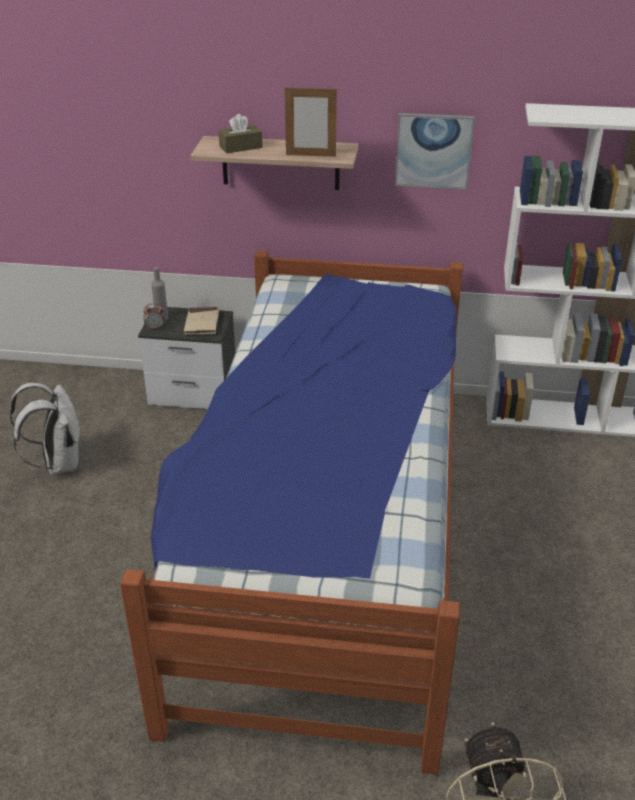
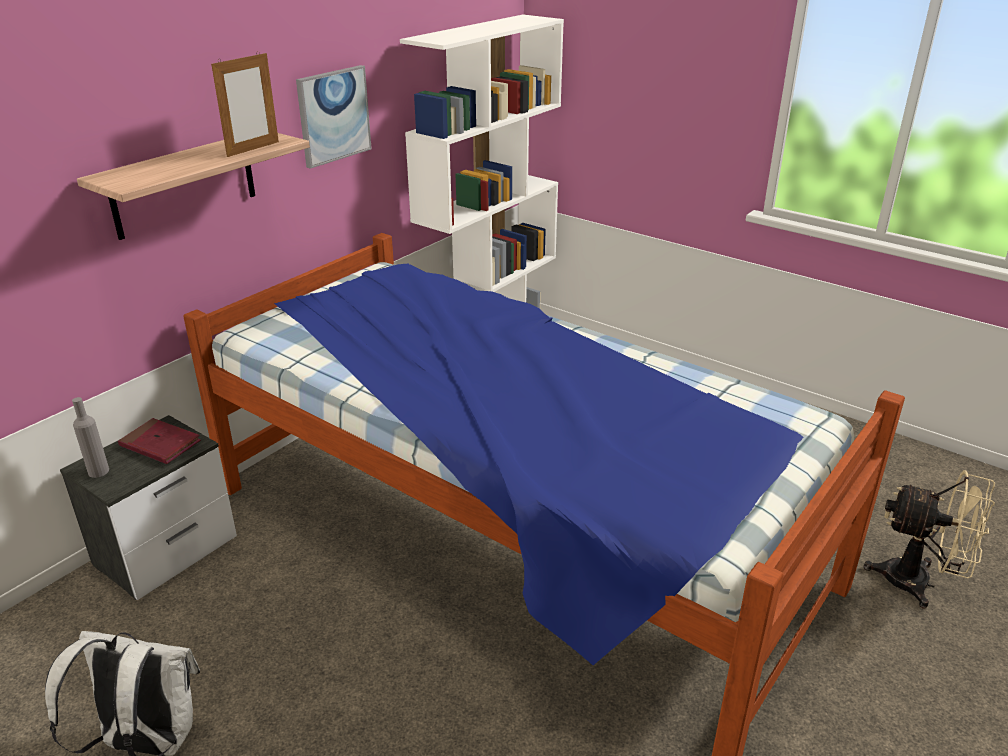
camera: 60 degrees left, 5 degrees down
alarm clock [143,303,164,330] -> none
beige book [184,307,219,335] -> red book [118,418,201,464]
brown tissue box [219,114,263,153] -> none

